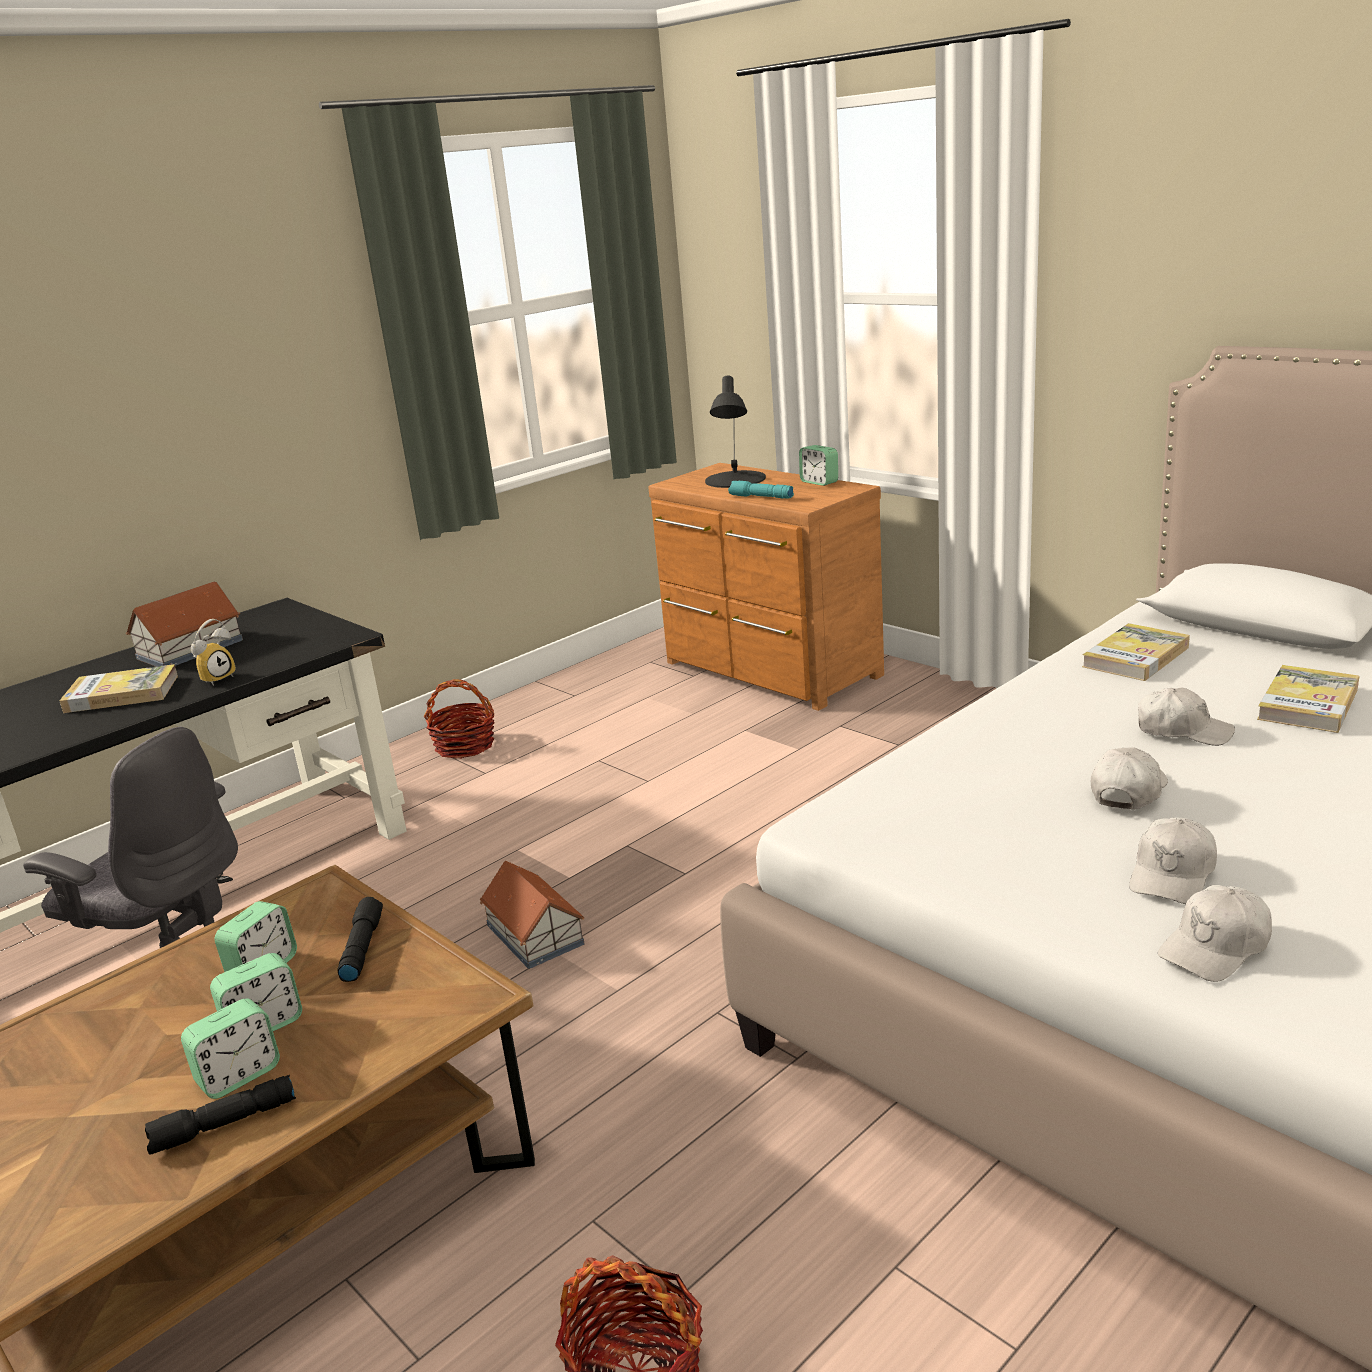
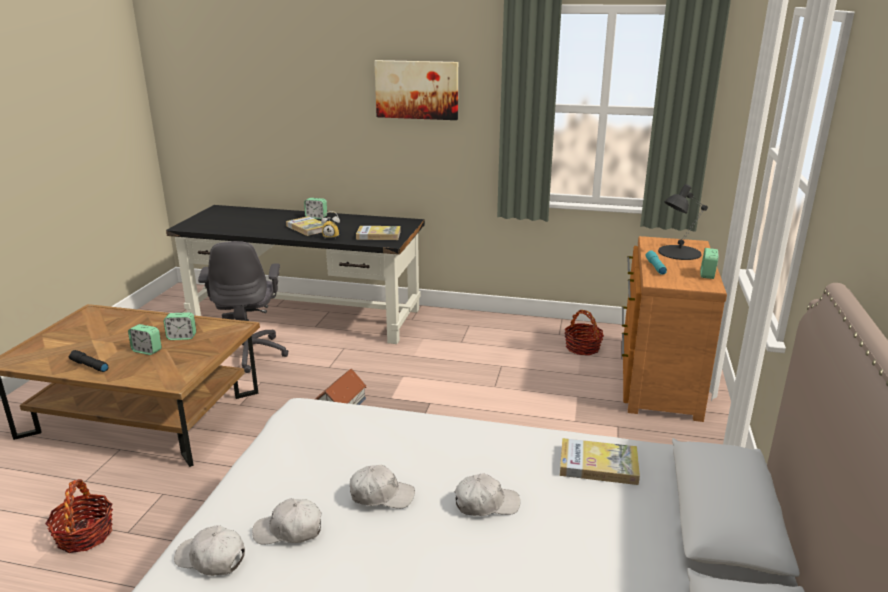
camera: 55 degrees right, 0 degrees up
toy house [126,582,243,667] -> none
alarm clock [181,998,280,1099] -> alarm clock moved to [304,198,327,219]
black flashlight [338,897,383,982] -> none
basket [424,679,495,759] -> basket moved to [564,310,604,355]
white cap [1138,688,1235,746] -> white cap turned 90 degrees counterclockwise [454,473,520,516]
book [1257,665,1360,733] -> book moved to [356,226,401,240]
none -> picture [374,60,458,120]

